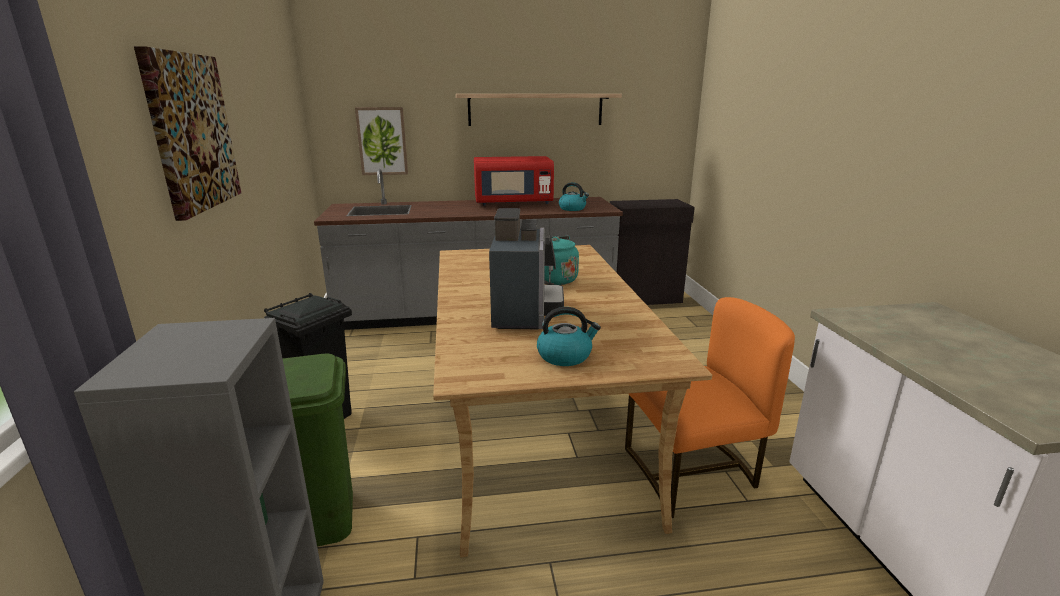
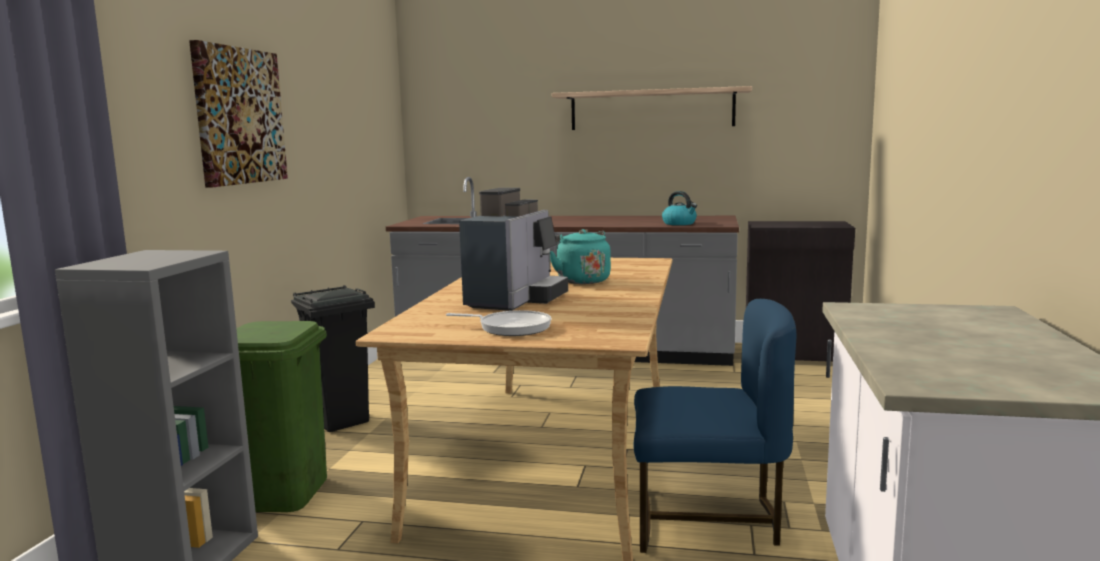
camera: 20 degrees right, 10 degrees down
picture [355,107,408,175] -> none
red microwave [474,156,554,206] -> none
kettle [537,307,601,366] -> frying pan [446,310,551,336]
orange chair [625,297,795,518] -> blue chair [634,299,796,553]

